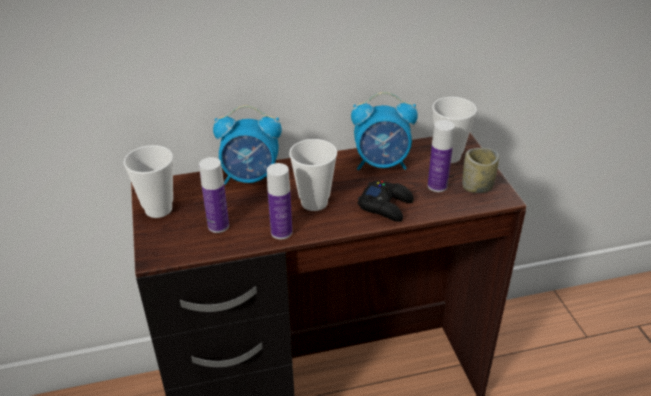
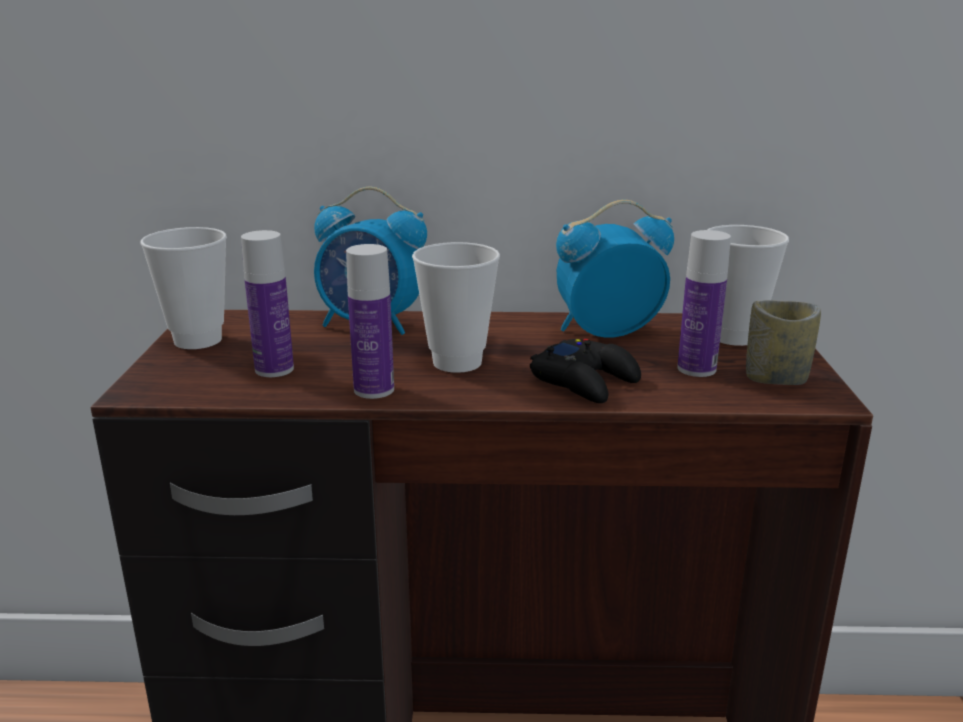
camera: 15 degrees right, 15 degrees down
alarm clock [351,92,418,170] -> alarm clock turned 150 degrees clockwise [556,200,674,337]

